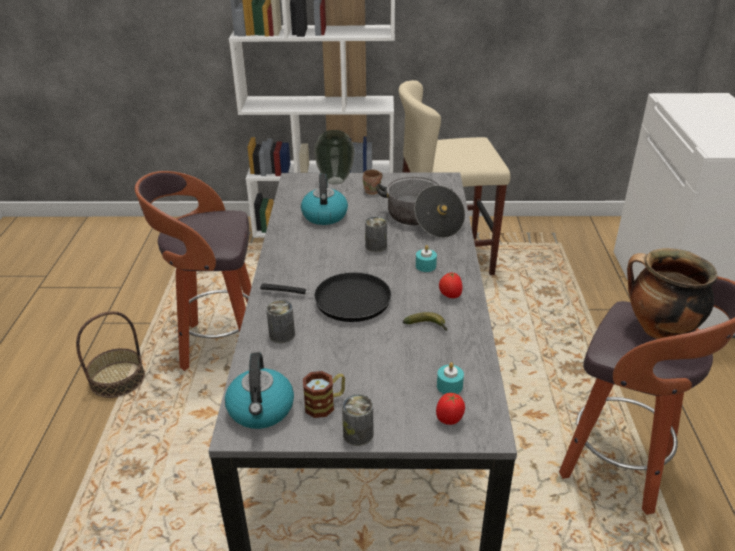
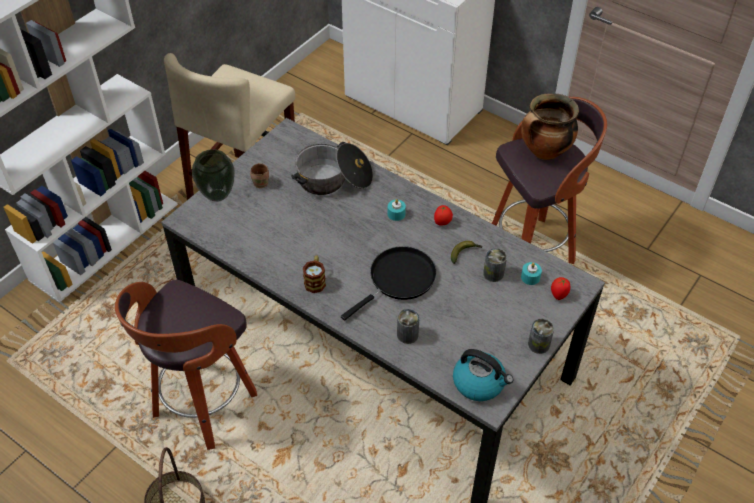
camera: 55 degrees left, 15 degrees up
kettle [301,173,348,225] -> none
mug [303,371,345,418] -> mug moved to [303,255,326,293]
can [365,216,387,252] -> can moved to [483,248,507,282]

